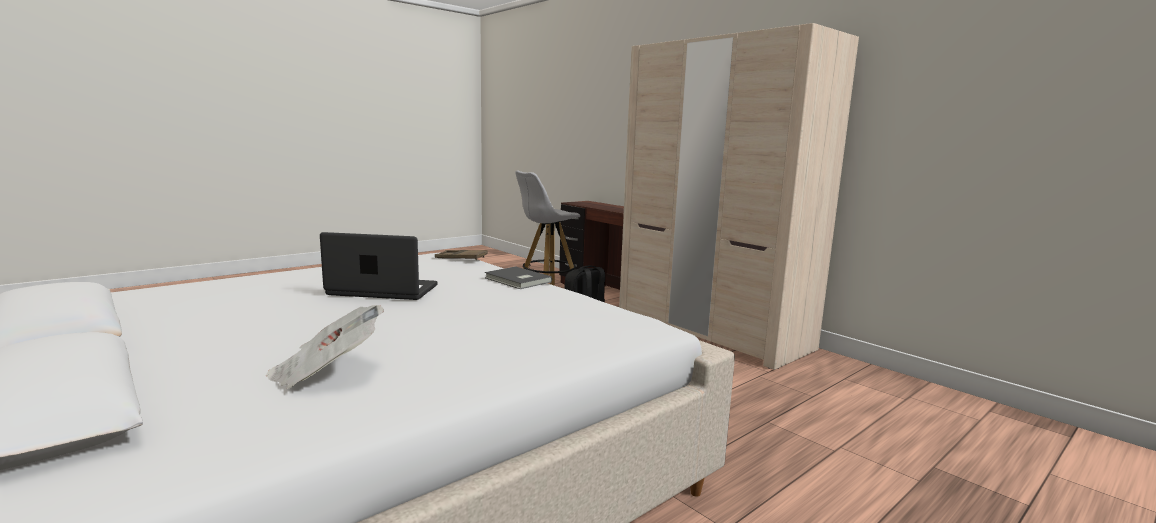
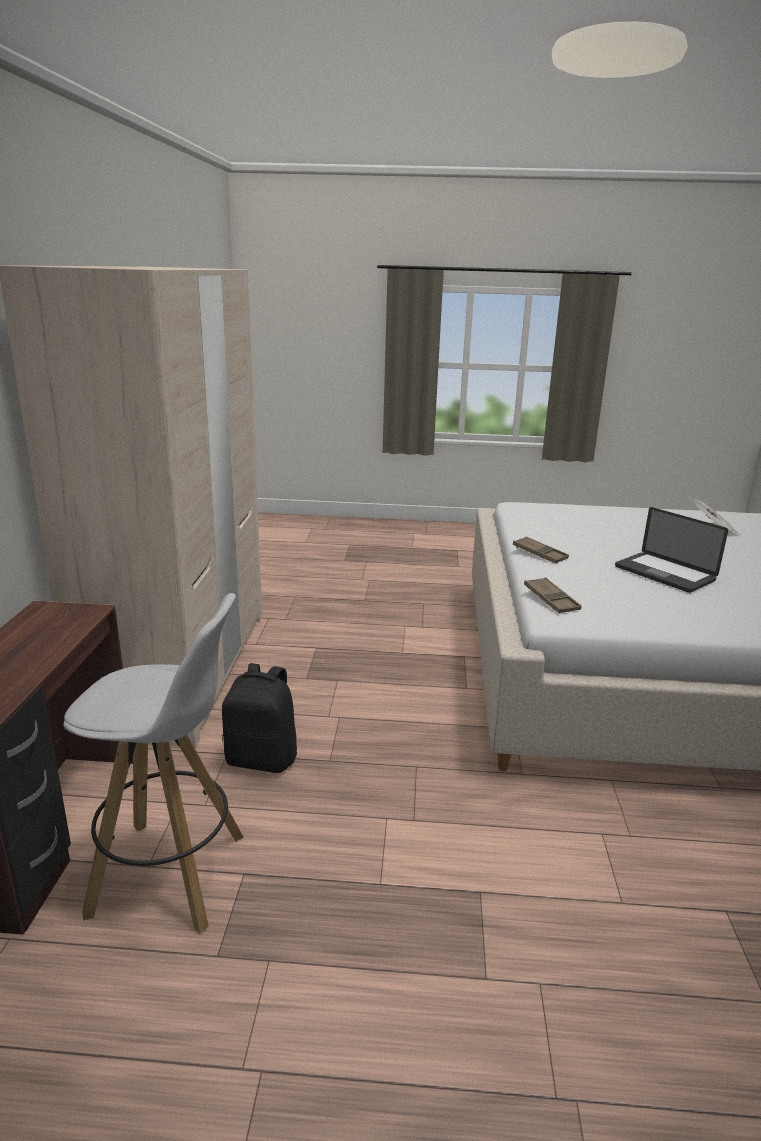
camera: 135 degrees left, 10 degrees up
grey book [485,266,552,289] -> brown tray [513,537,569,563]

